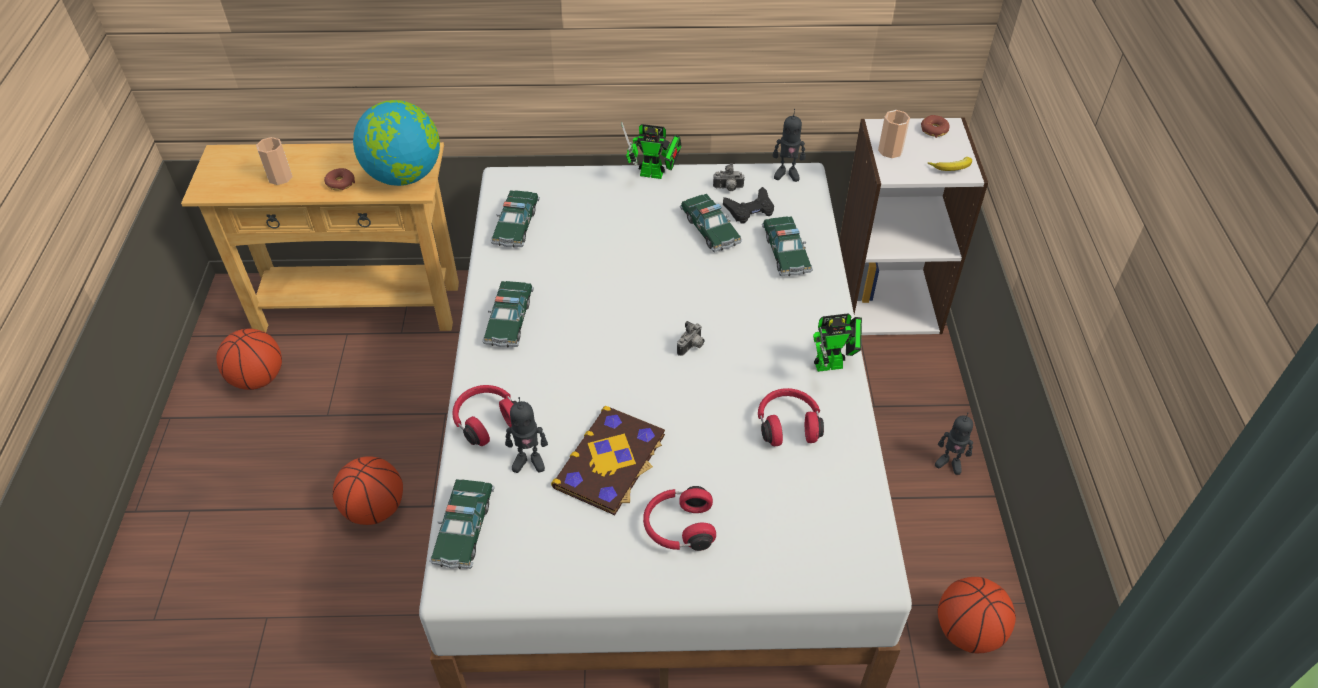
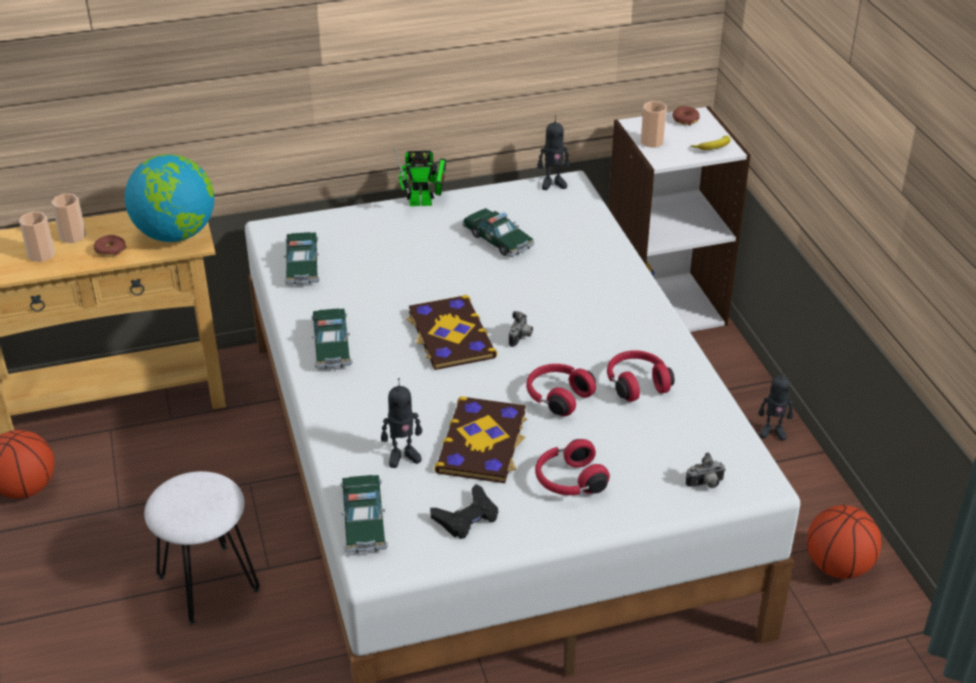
camera: 15 degrees left, 10 degrees down
basketball [333,456,403,525] -> white stool [144,471,260,624]
red headphones [452,385,517,446] -> red headphones moved to [526,364,596,416]
camera [713,163,745,191] -> camera moved to [685,453,726,488]
black game controller [723,187,774,223] -> black game controller moved to [430,484,498,539]
toy car [762,216,813,276] -> none
toy robot [813,313,862,372] -> none
none -> cup [52,194,86,243]
none -> book [406,295,497,370]

